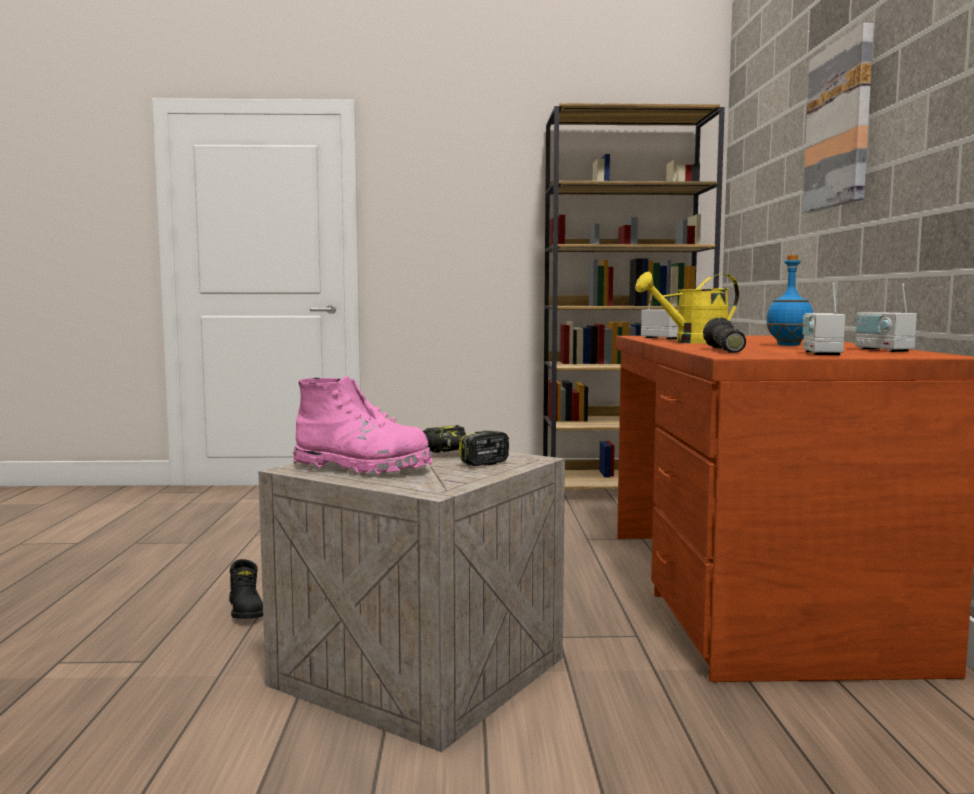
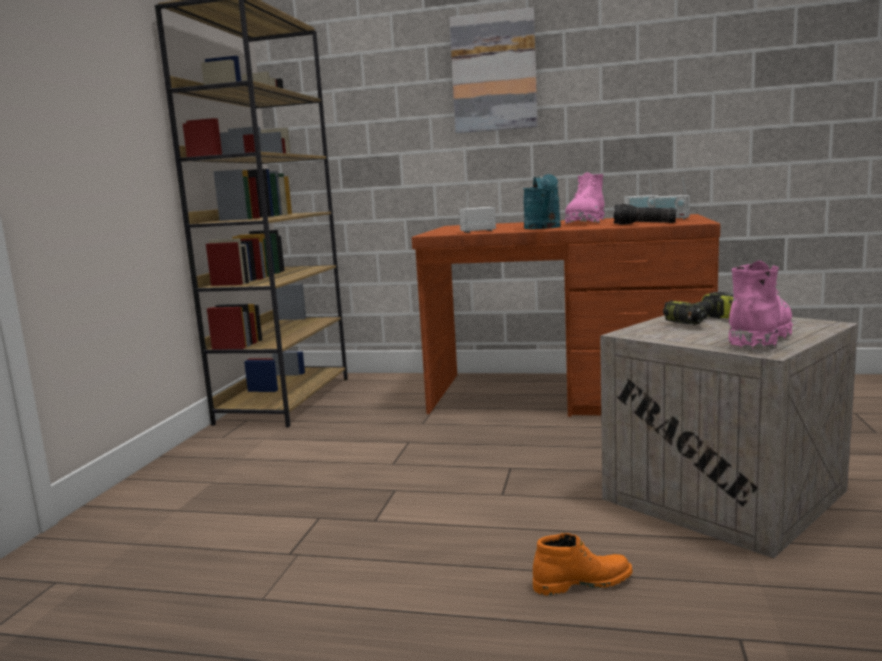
camera: 75 degrees left, 5 degrees up
black boot [229,559,263,619] -> orange boot [533,533,633,595]
yellow watering can [635,272,739,344] -> turquoise watering can [523,174,561,229]
blue bottle [766,255,813,346] -> pink boot [565,172,605,224]

